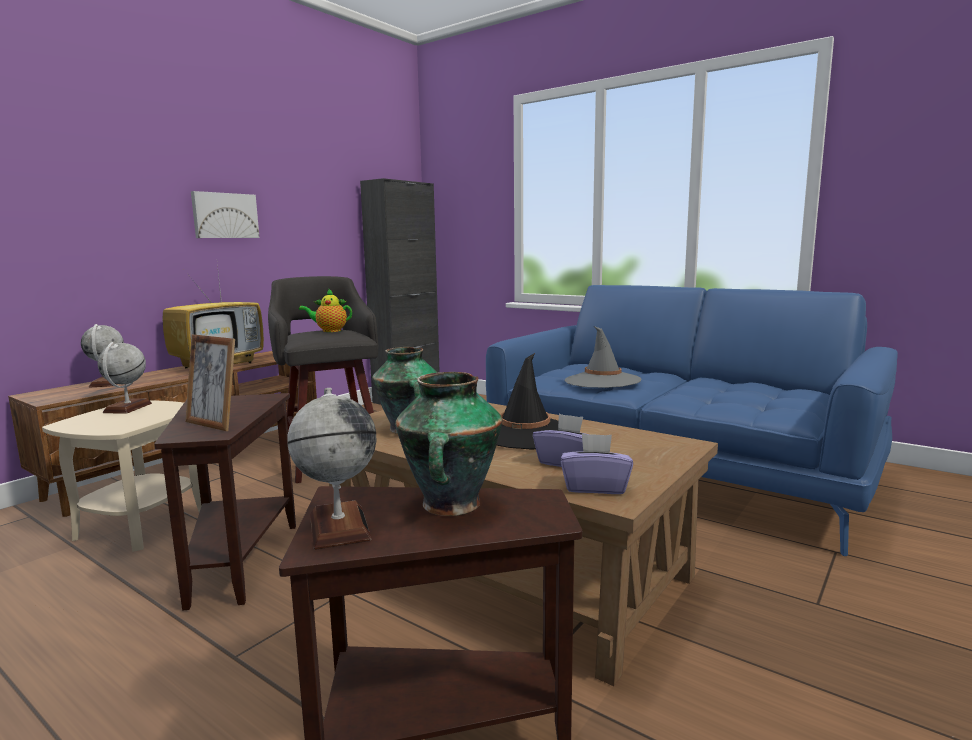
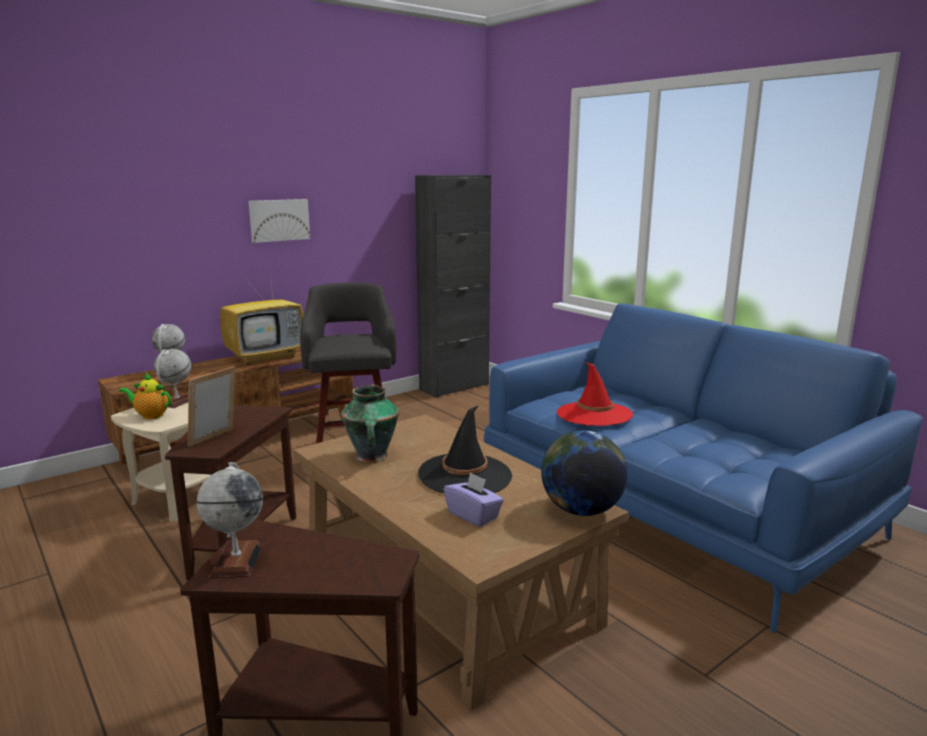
camera: 15 degrees right, 5 degrees up
picture frame [185,334,235,431] -> picture frame turned 75 degrees clockwise [188,366,235,447]
teapot [299,288,352,332] -> teapot moved to [119,373,171,419]
vase [395,372,502,516] -> none
purple tissue box [561,434,633,494] -> none
grey hat [564,326,641,388] -> red hat [557,362,633,426]
none -> globe [541,430,627,516]

